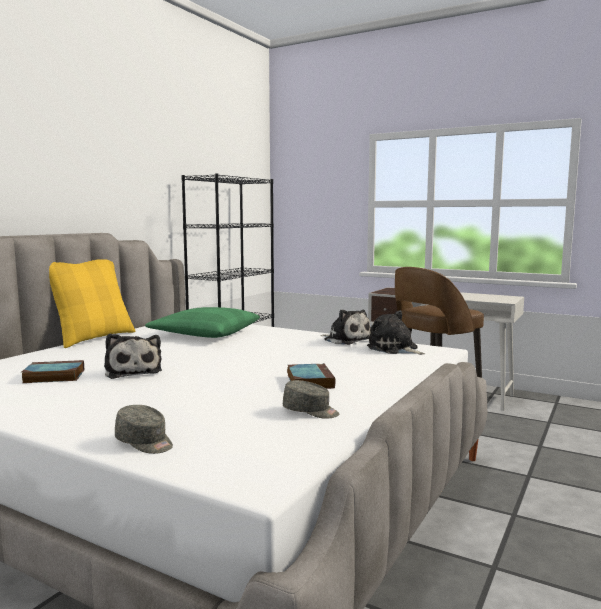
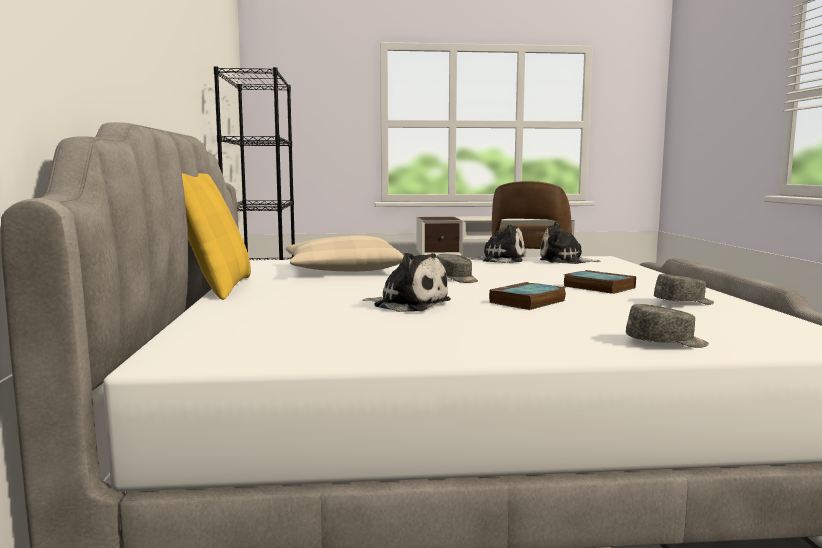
camera: 35 degrees left, 0 degrees up
book [21,360,84,383] -> book moved to [489,282,566,310]
green pillow [145,307,260,338] -> beige pillow [286,235,404,271]
none -> grey cap [437,254,478,283]

